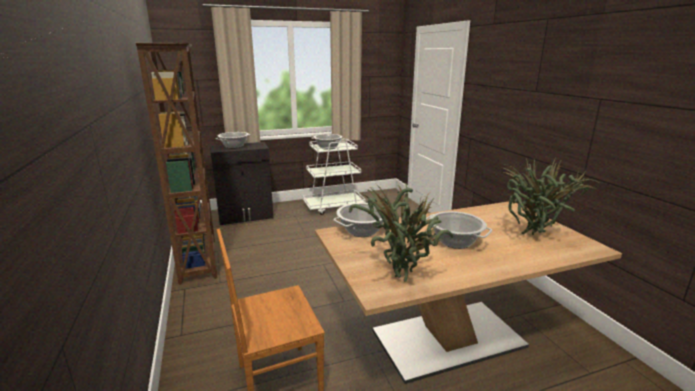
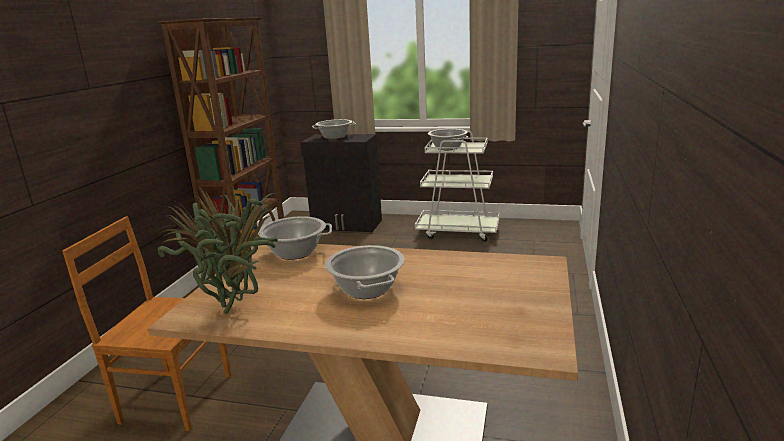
camera: 35 degrees right, 0 degrees up
potted plant [503,157,598,235] -> none

